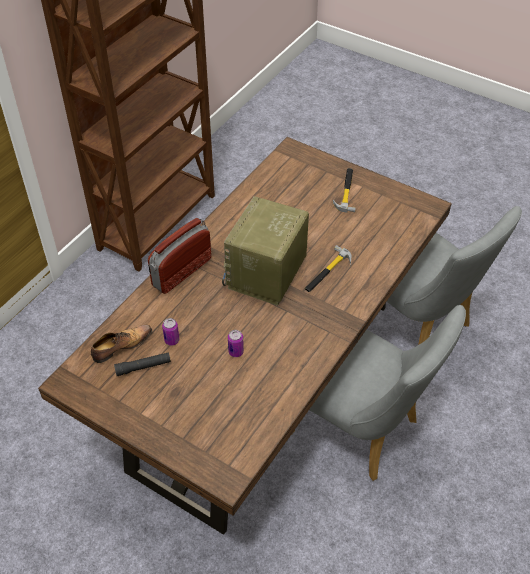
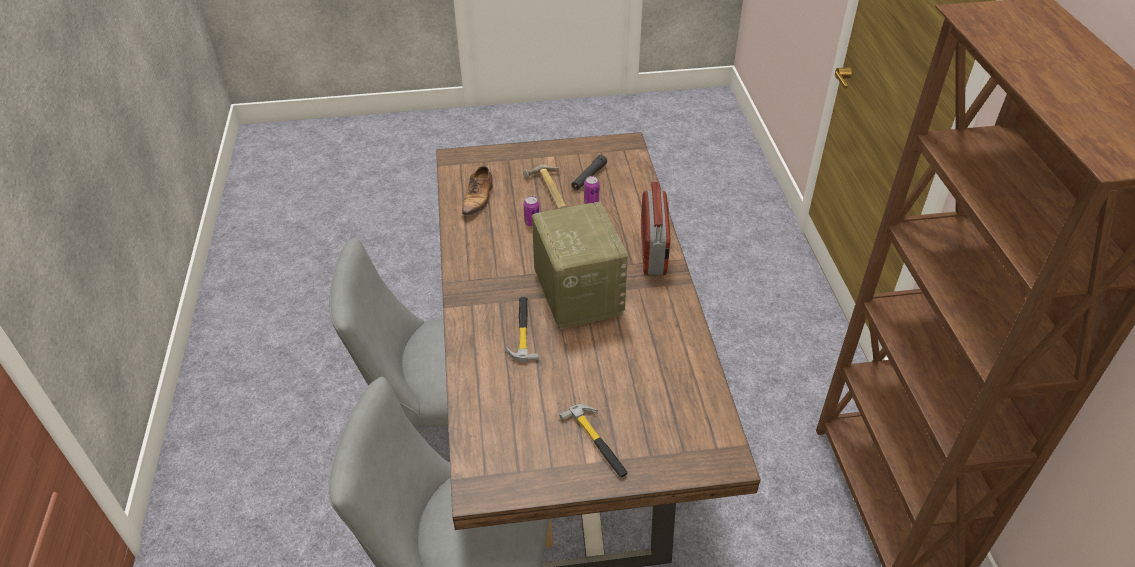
camera: 140 degrees right, 5 degrees down
shoe [91,325,152,363] -> shoe moved to [462,166,492,216]
none -> hammer [523,164,566,209]

